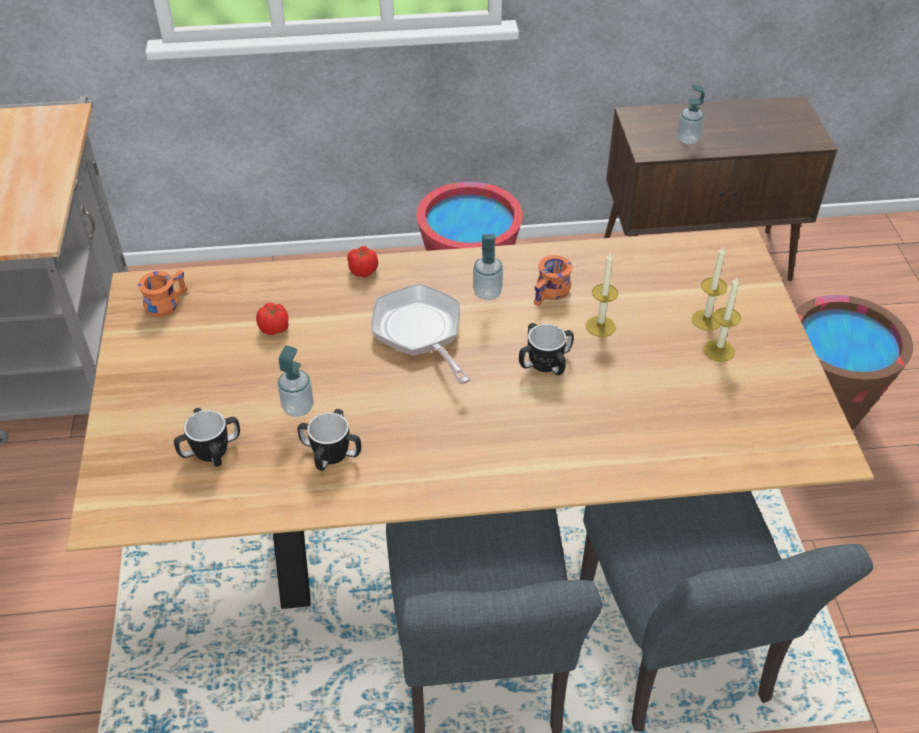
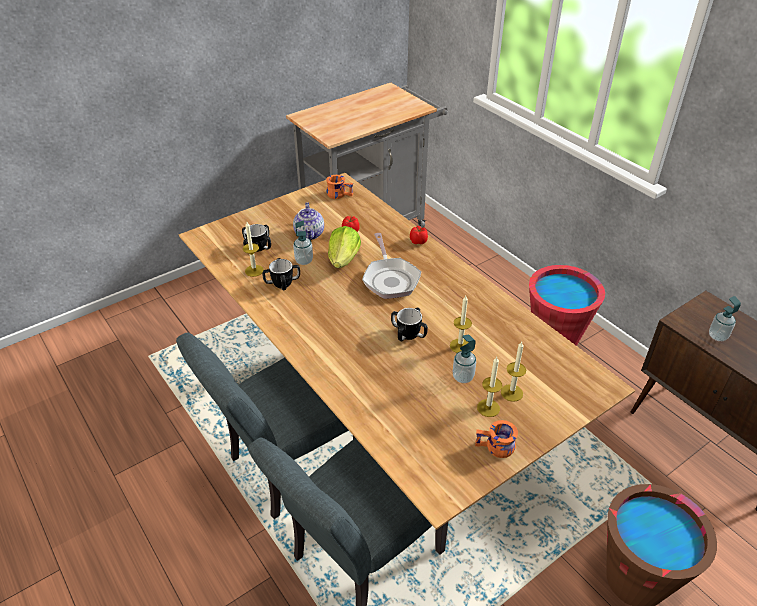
camera: 60 degrees right, 5 degrees down
frying pan [371,284,471,384] -> frying pan turned 135 degrees clockwise [362,233,421,299]
soap dispenser [473,234,503,300] -> soap dispenser moved to [453,335,476,383]
orange mug [534,255,572,307] -> orange mug moved to [475,420,518,458]
none -> candle [243,222,264,277]
none -> teapot [293,202,324,240]
none -> lettuce [328,226,361,268]

